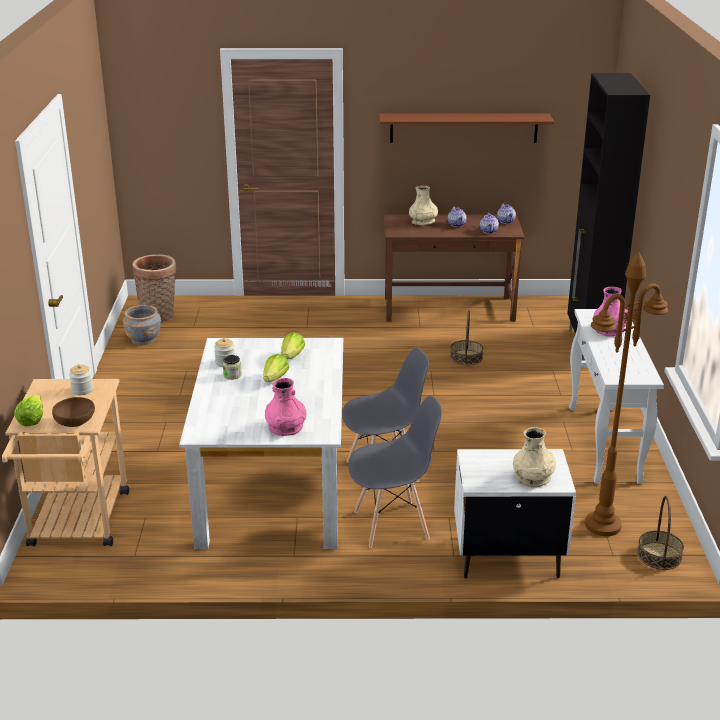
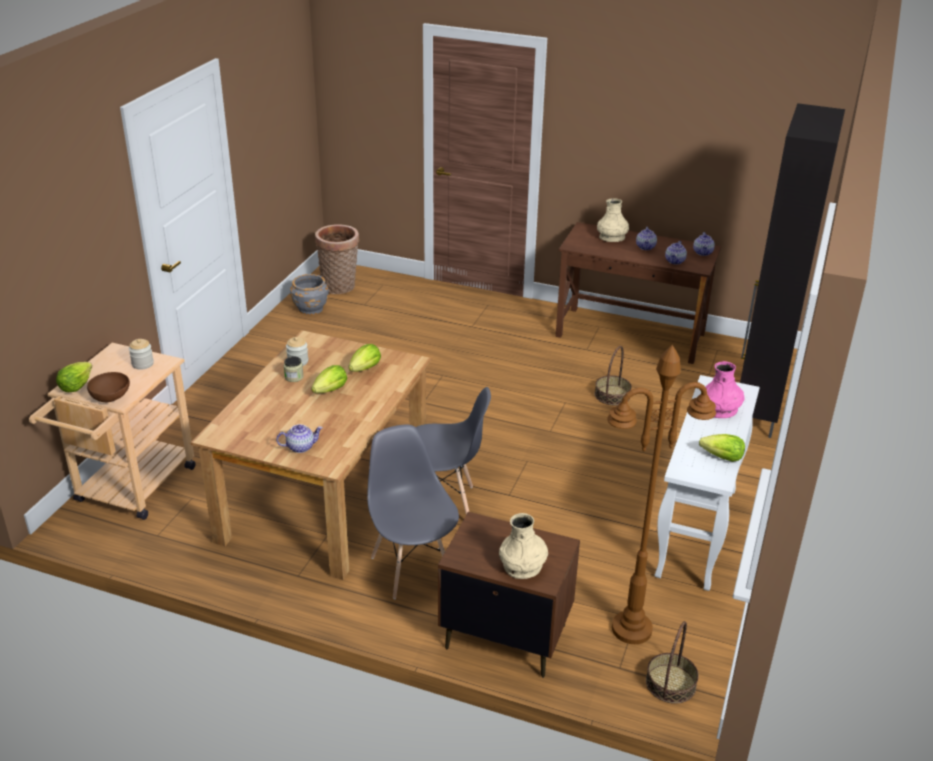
camera: 20 degrees right, 5 degrees up
white dining table [179,338,343,549] -> brown dining table [191,330,431,580]
pink vase [265,378,306,436] -> teapot [276,424,323,453]
grey chair [348,396,442,548] -> grey chair turned 120 degrees counterclockwise [367,425,459,599]
brown shelf [379,113,554,143] -> none
white nightstand [454,449,576,578] -> brown nightstand [438,512,580,678]
none -> lettuce [699,434,745,462]

